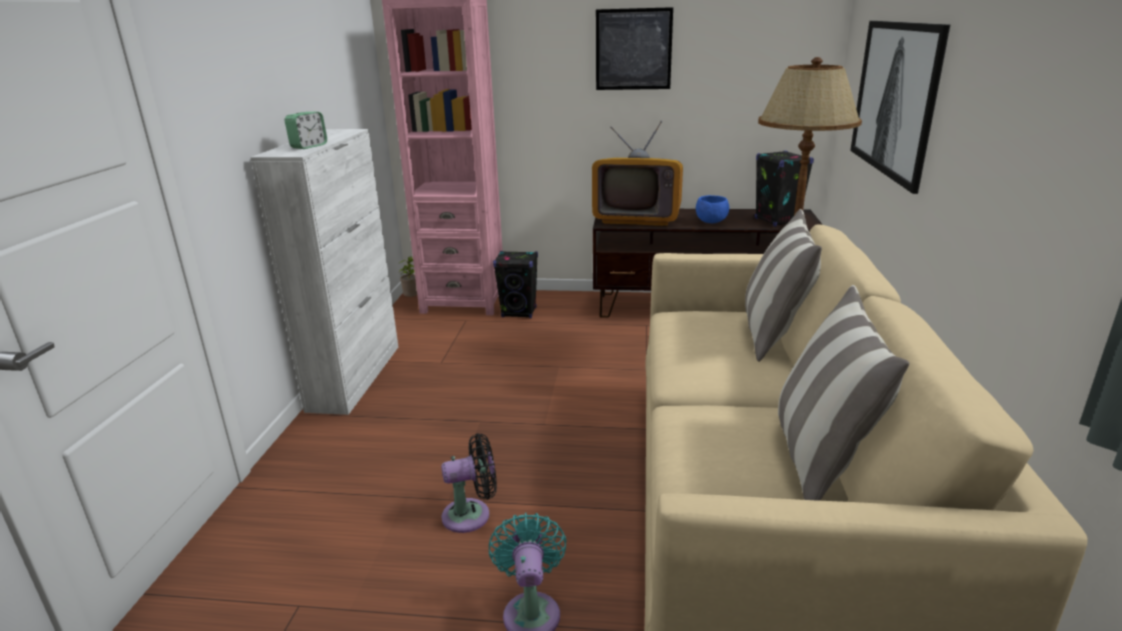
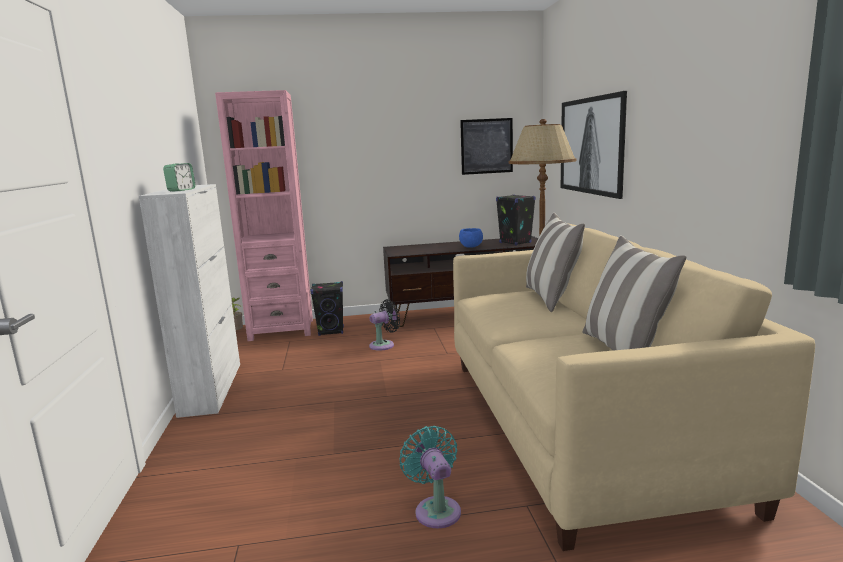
camera: 15 degrees left, 10 degrees down
black fan [441,433,497,533] -> black fan moved to [369,299,400,351]
television [592,121,683,226] -> none
picture [596,7,673,90] -> picture moved to [460,118,513,175]

